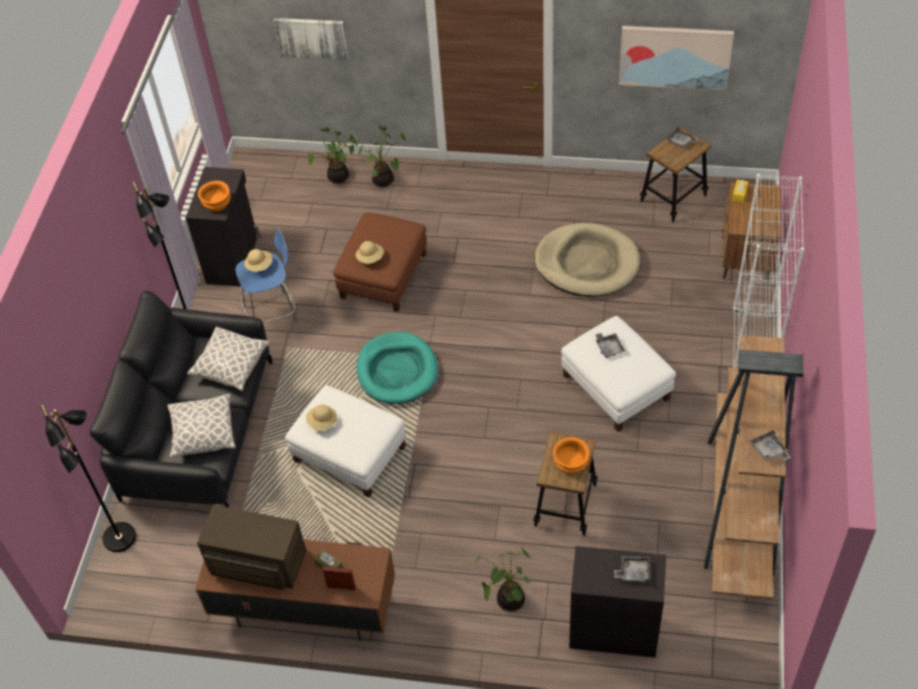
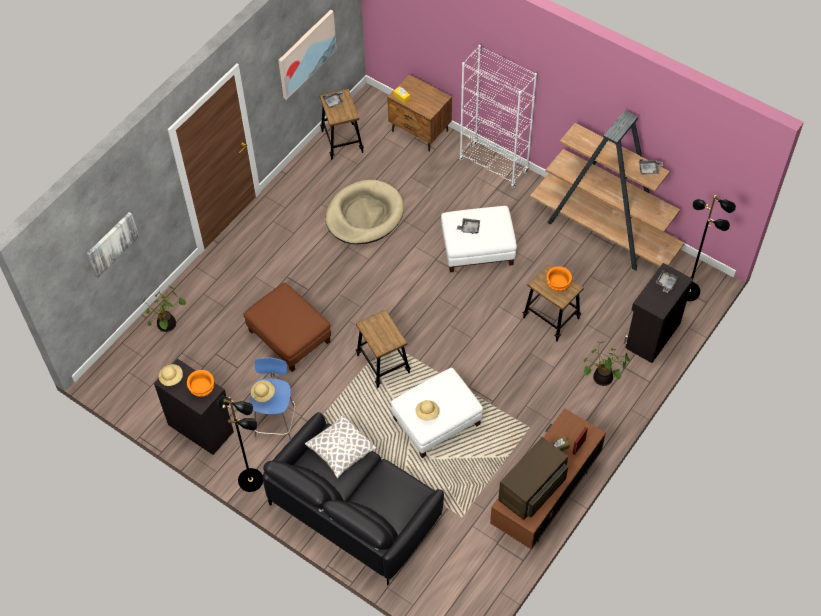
camera: 65 degrees left, 5 degrees up
black floor lamp [39,404,136,552] -> black floor lamp moved to [687,195,736,301]
pillow [168,394,236,459] -> none
beige hat [356,241,384,264] -> beige hat moved to [159,364,183,386]
turquoise dog bed [357,332,438,404] -> stool [356,309,411,388]
potted plant [358,125,406,187] -> none

